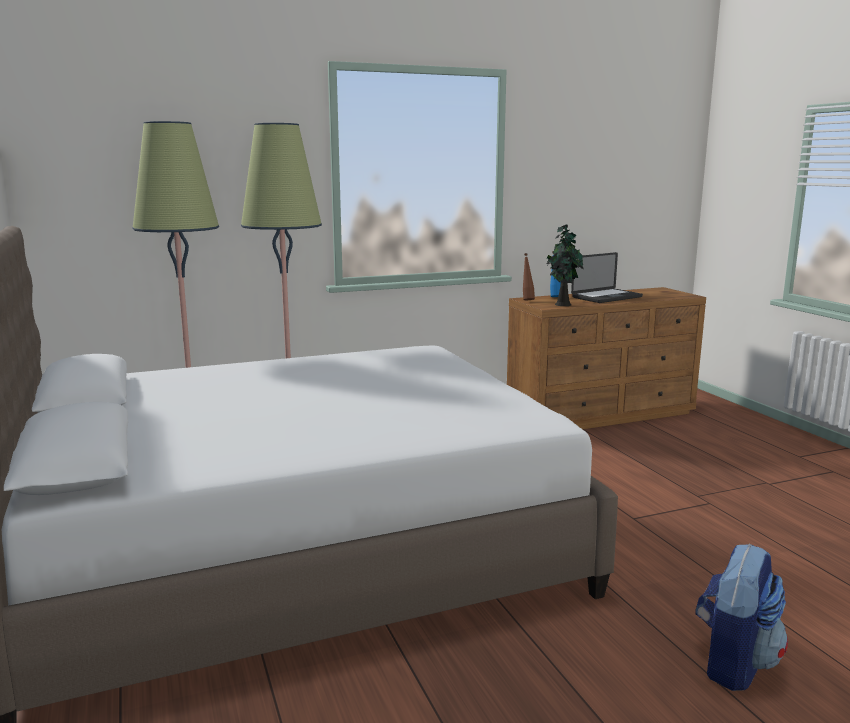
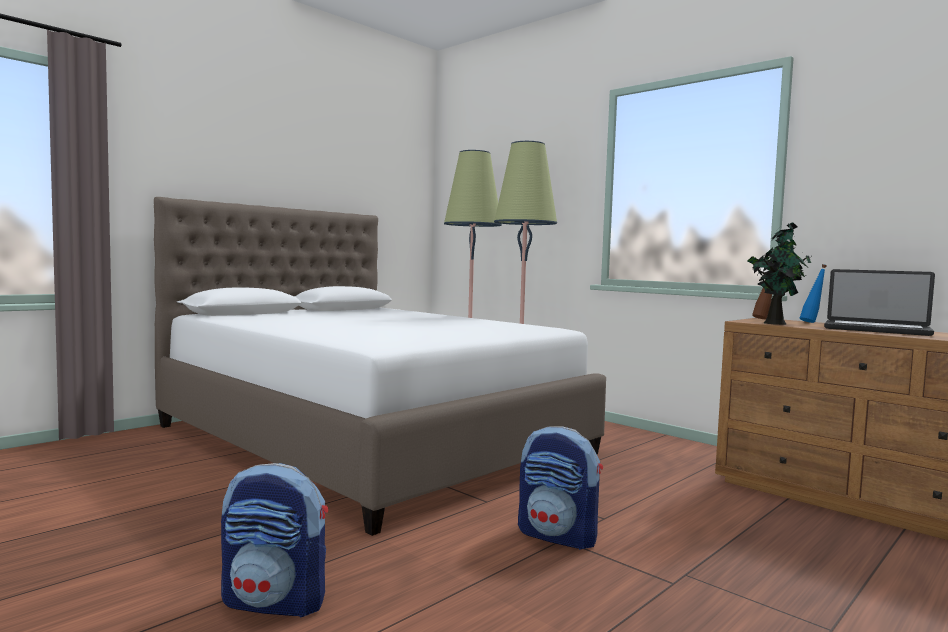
camera: 65 degrees right, 10 degrees down
none -> backpack [518,426,603,550]

